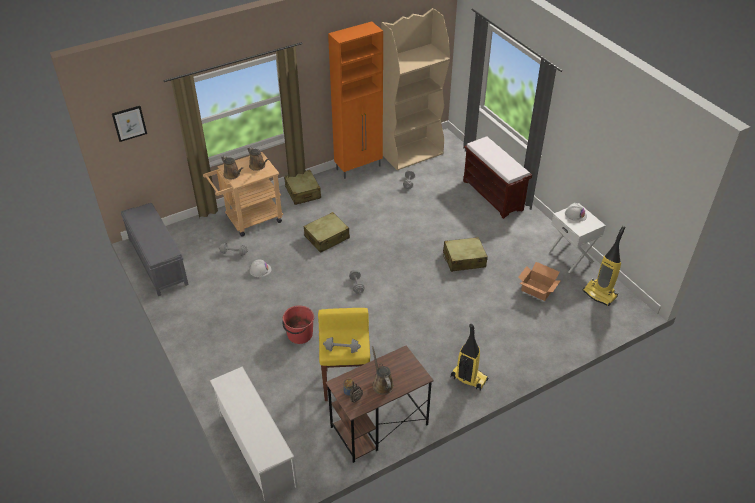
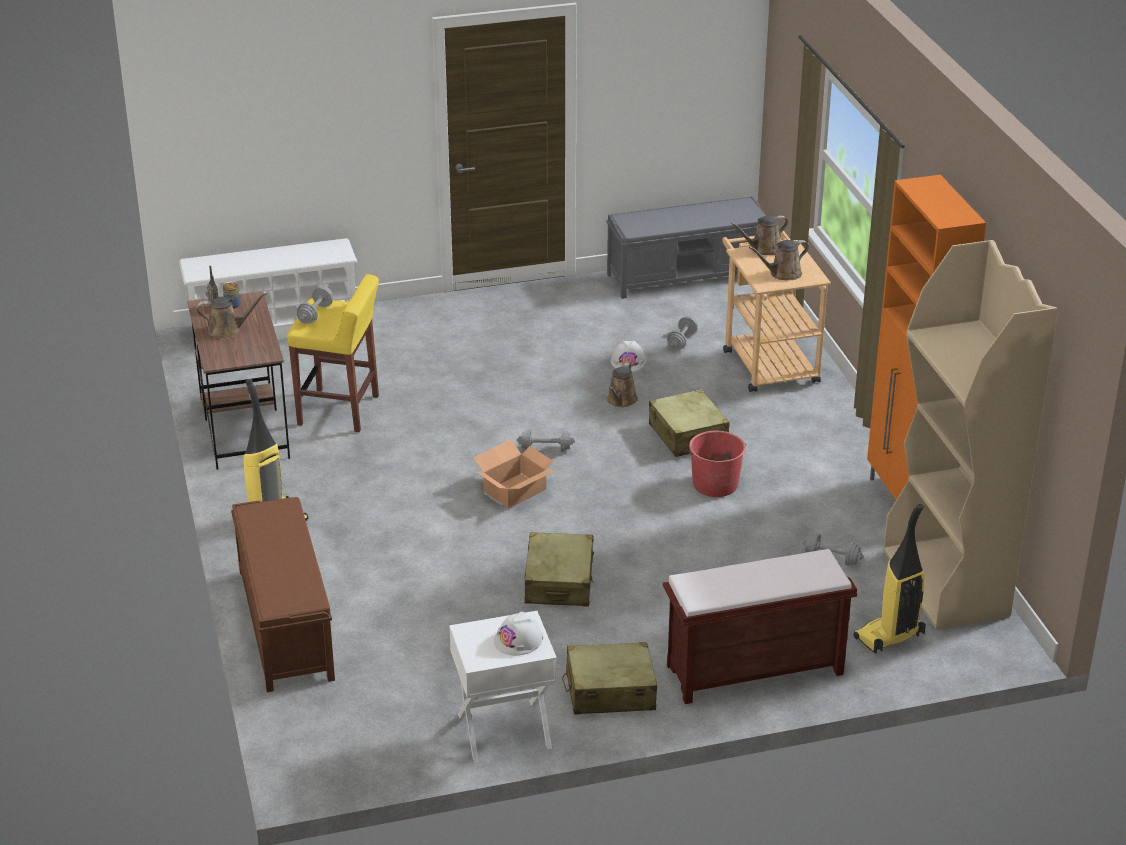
camera: 105 degrees right, 10 degrees down
picture [112,106,147,142] -> none
red bucket [283,305,314,344] -> red bucket moved to [686,431,746,497]
beige suitcase [284,170,321,205] -> beige suitcase moved to [562,642,657,715]
cardboard box [518,262,561,301] -> cardboard box moved to [473,440,556,508]
vacuum cleaner [583,226,626,306] -> vacuum cleaner moved to [853,504,926,654]
none -> brown bench [231,497,335,692]
none -> brown watering can [607,362,638,407]

